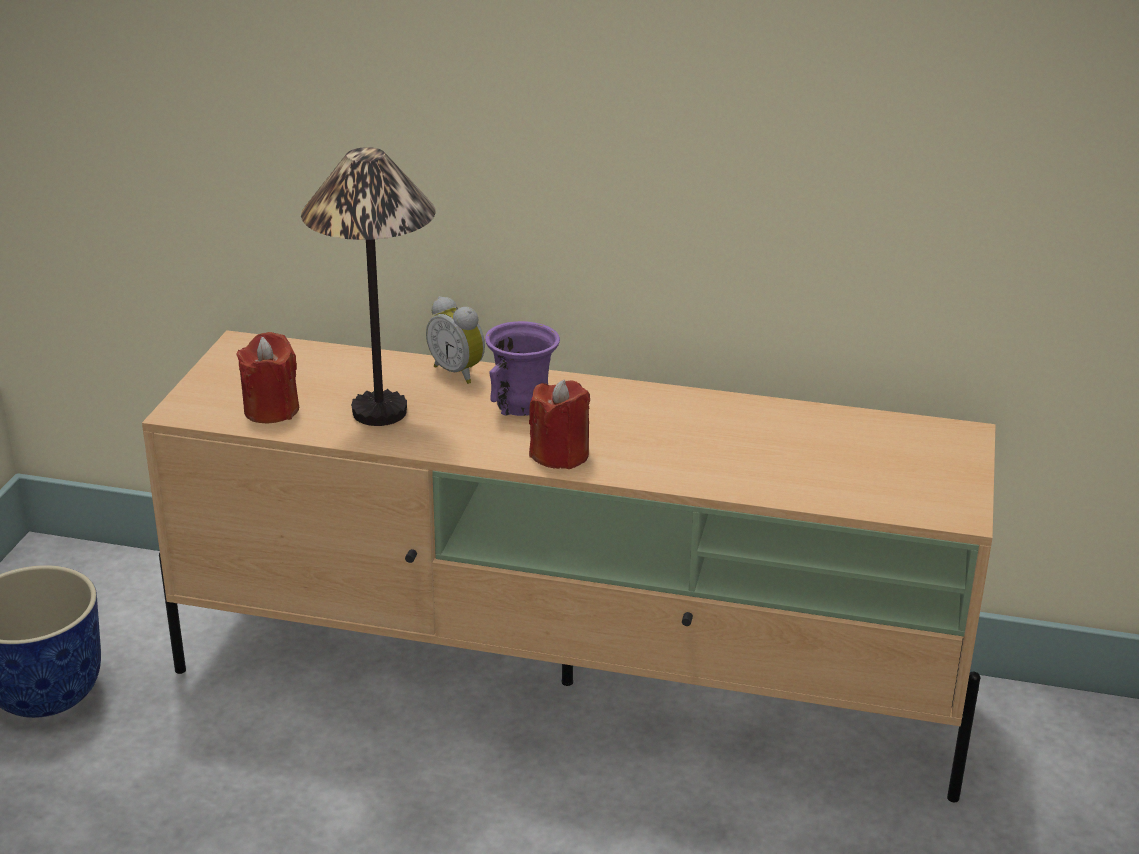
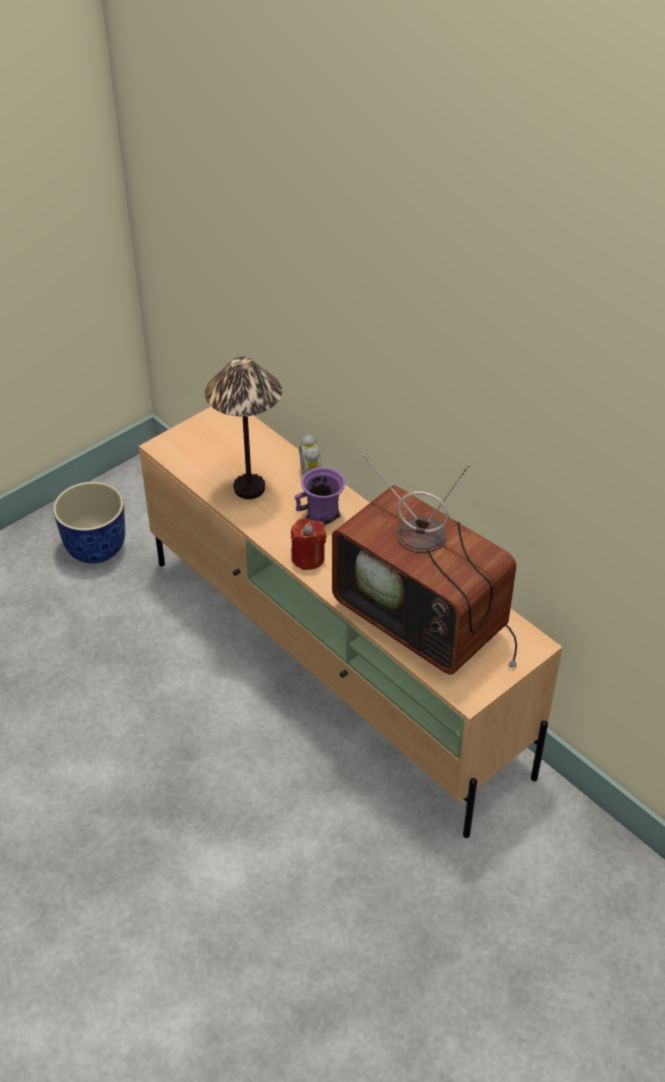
camera: 35 degrees right, 15 degrees up
red candle [236,332,299,423] -> none
none -> television [332,454,517,675]

